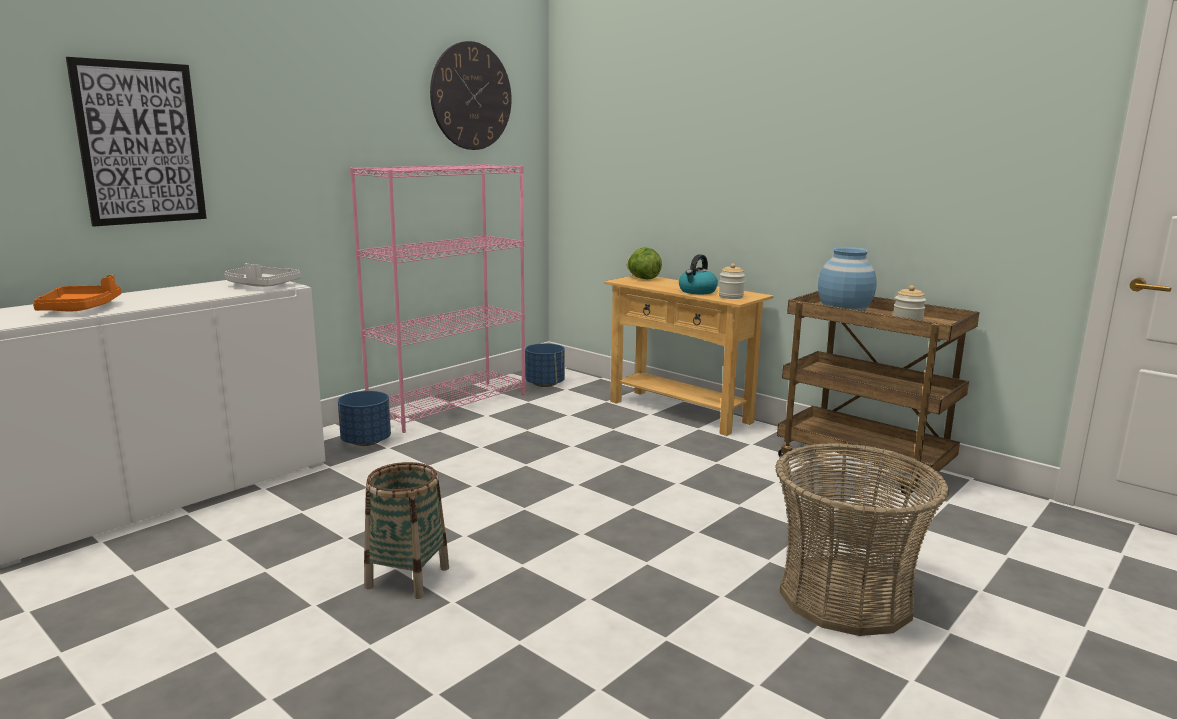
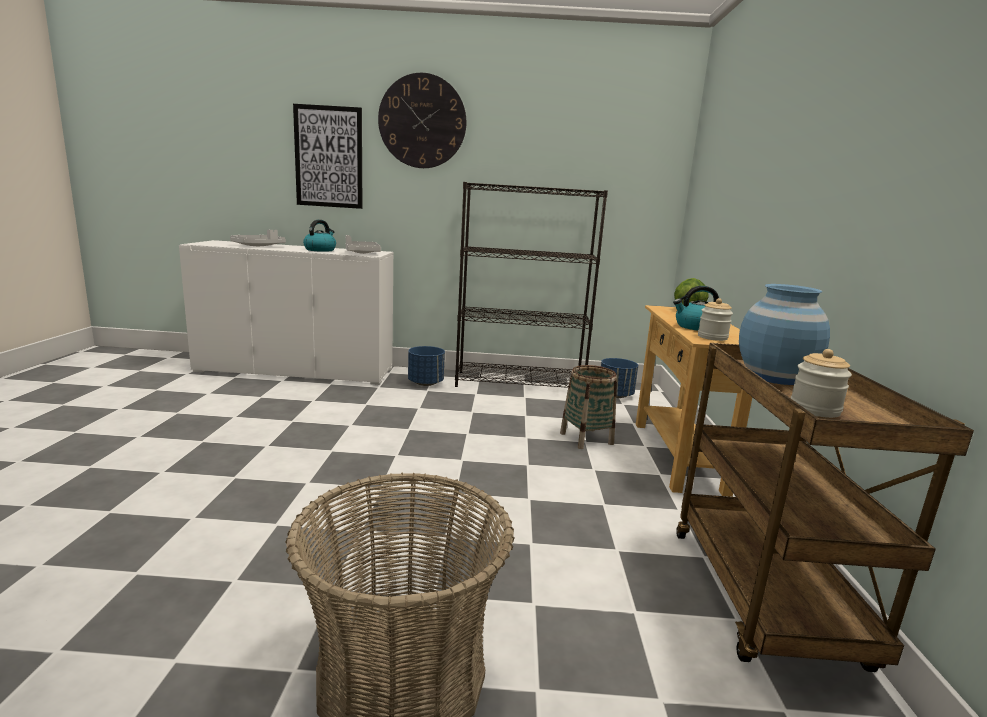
camera: 50 degrees right, 0 degrees up
orange tray [33,275,121,311] -> grey tray [230,230,286,246]
pink bookcase [350,164,525,433] -> black bookcase [455,182,608,388]
basket [364,462,449,599] -> basket moved to [560,365,617,449]
wall clock [430,41,512,150] -> wall clock moved to [378,73,466,168]
none -> kettle [303,220,336,252]

